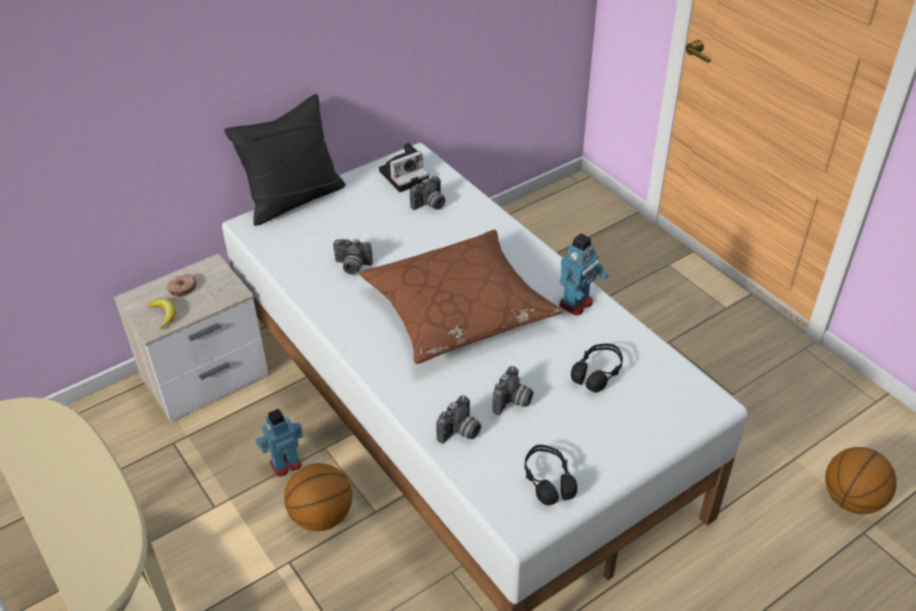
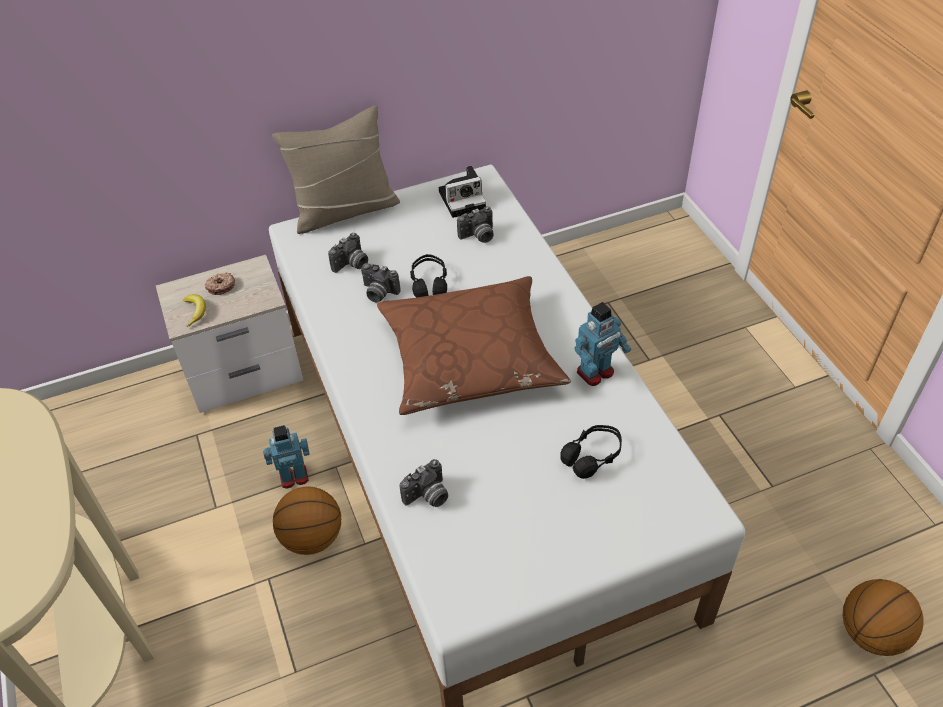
camera: 15 degrees right, 5 degrees up
black pillow [224,94,345,226] -> beige pillow [272,105,400,234]
camera [492,366,533,415] -> camera moved to [328,233,368,273]
black headphones [525,445,577,505] -> black headphones moved to [410,254,447,298]

